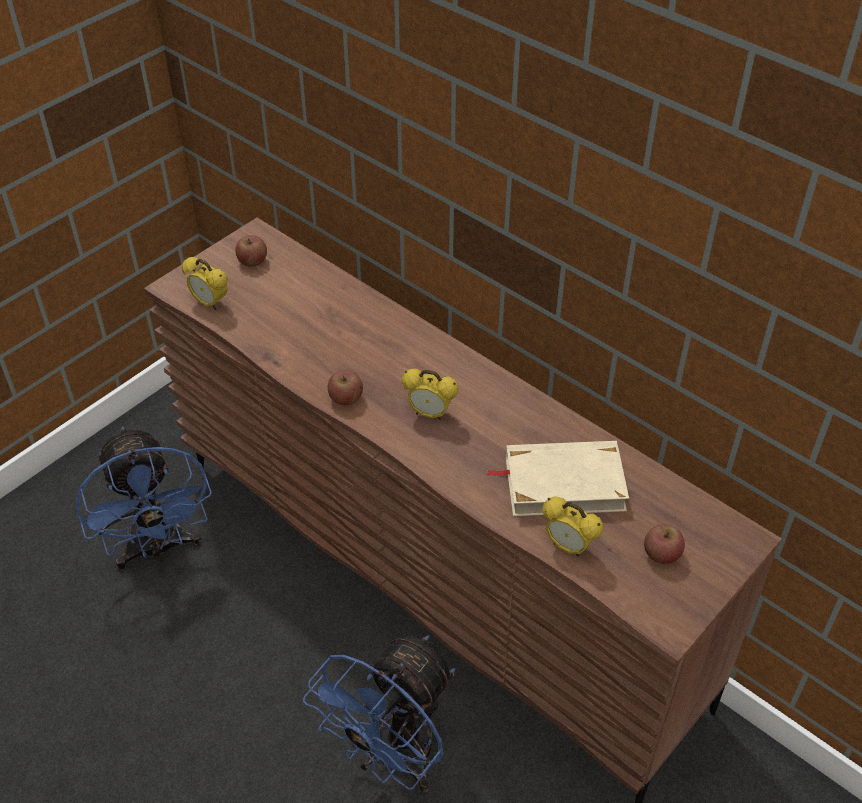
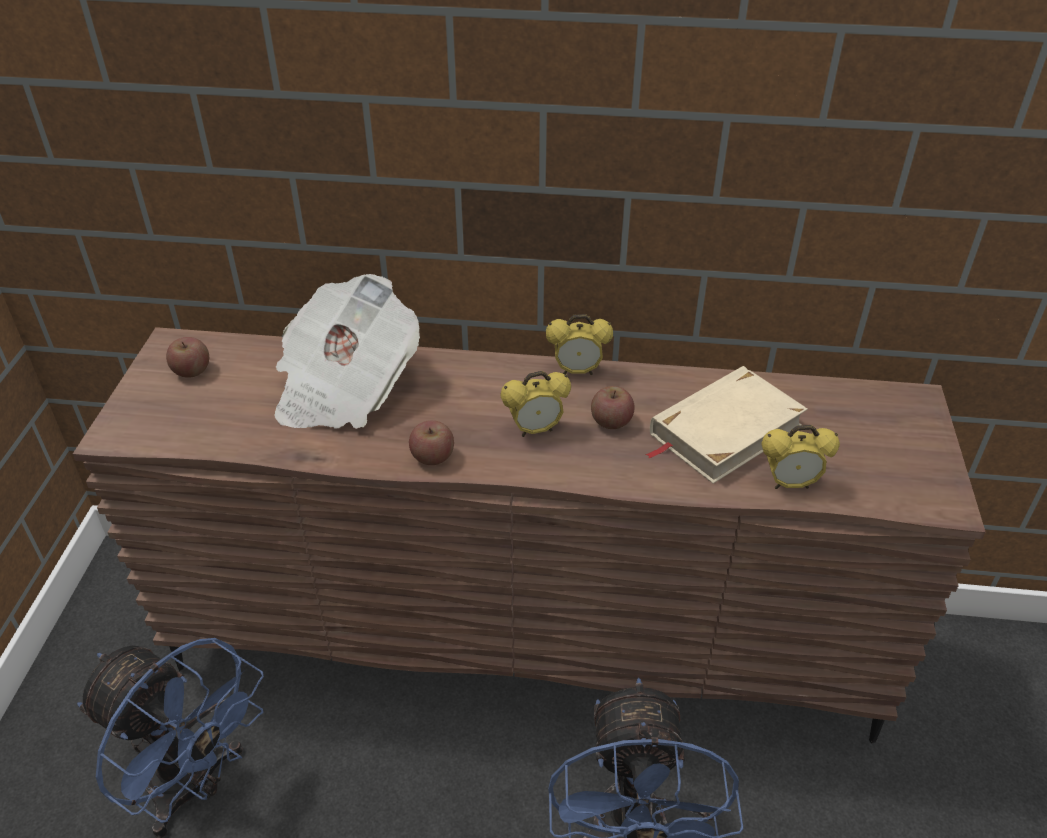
camera: 35 degrees left, 5 degrees down
alarm clock [182,257,228,310] -> alarm clock moved to [546,314,613,375]
apple [644,524,685,564] -> apple moved to [591,386,634,429]
none -> newspaper [275,274,420,429]

